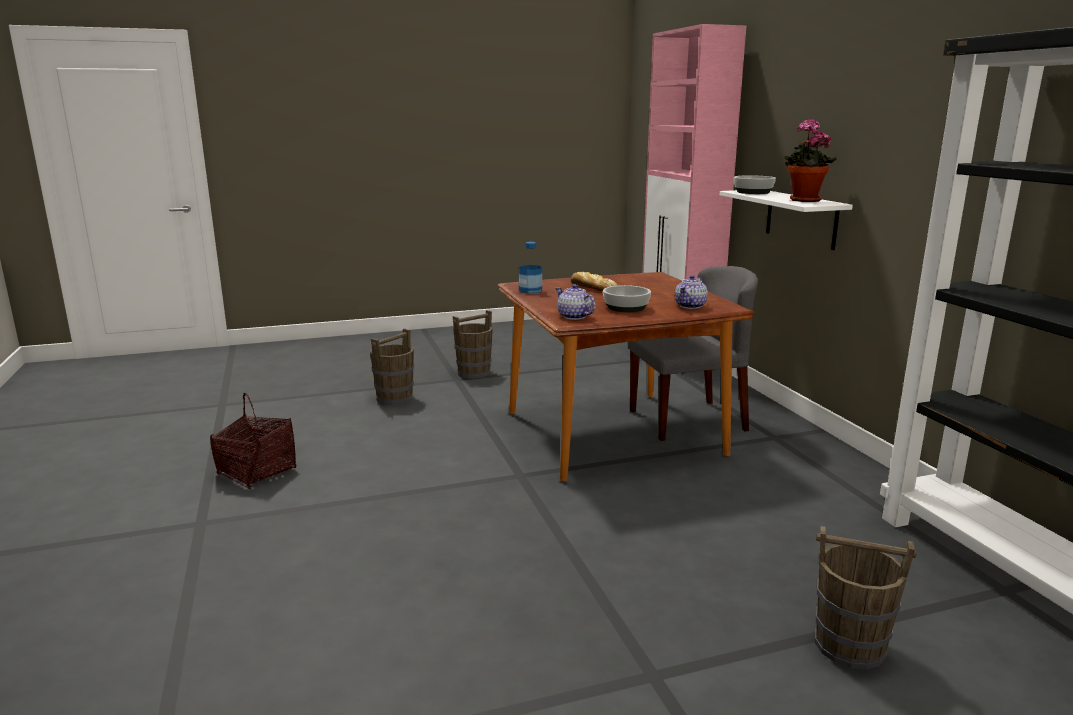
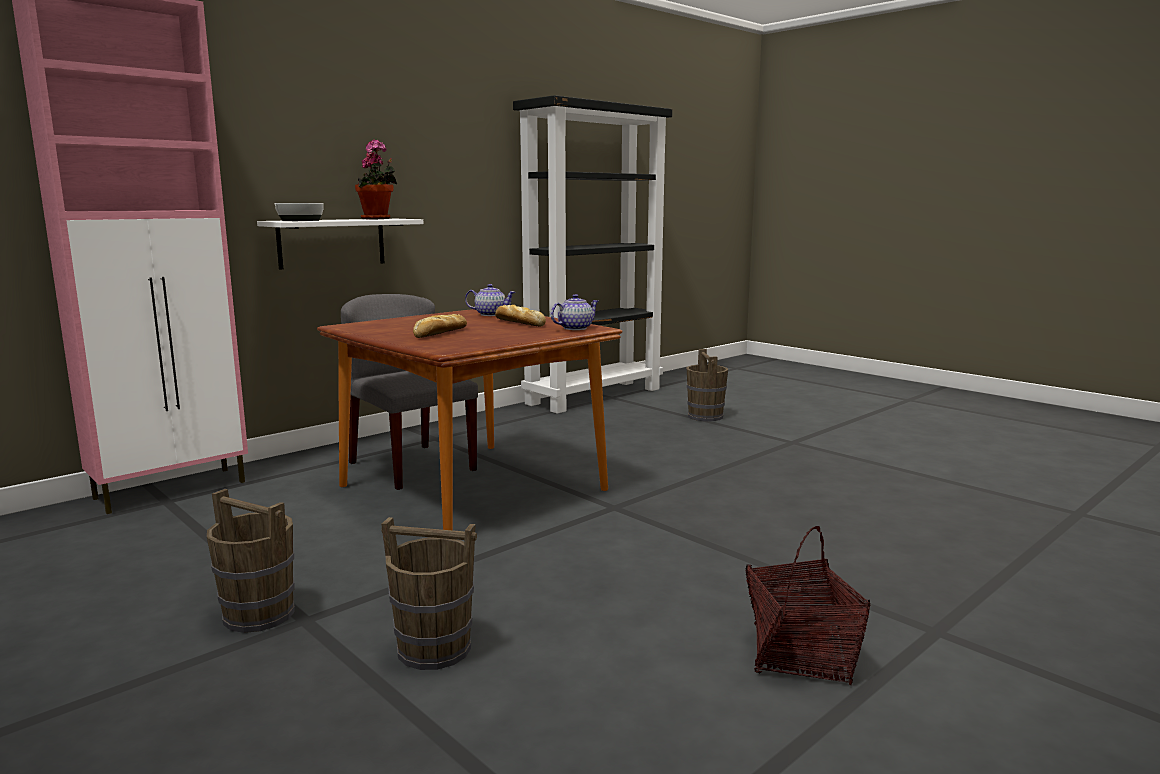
camera: 115 degrees left, 5 degrees down
bottle [519,242,542,293] -> none
teapot [556,284,596,320] -> teapot turned 150 degrees counterclockwise [551,294,599,330]
bowl [603,285,651,312] -> bread [495,305,546,327]

